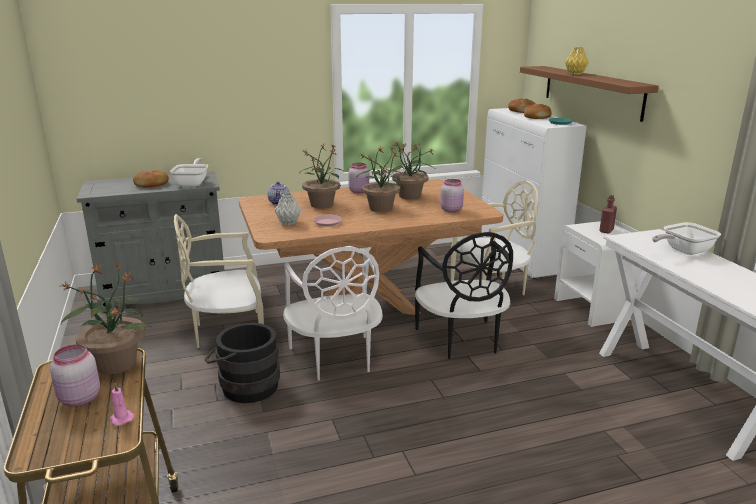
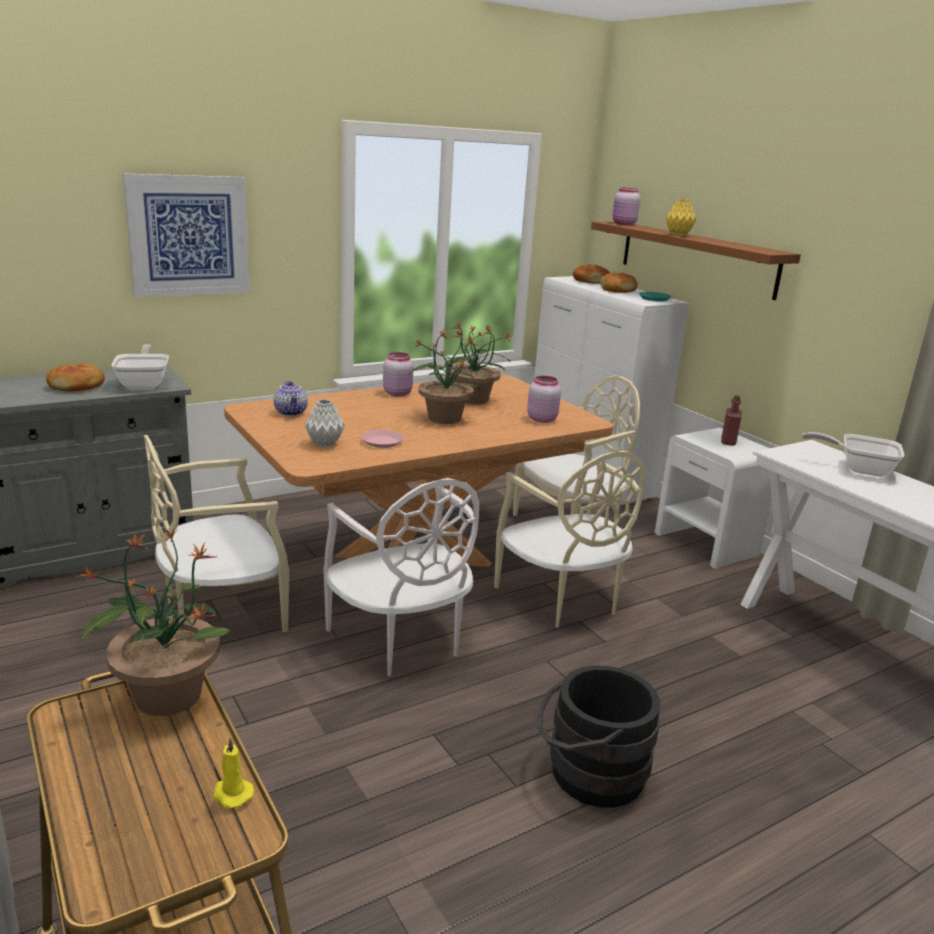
camera: 15 degrees left, 0 degrees up
pink jar [50,344,100,407] -> pink jar moved to [612,188,640,225]
pink candle [110,383,134,426] -> yellow candle [213,738,254,808]
black bucket [204,323,280,403] -> black bucket moved to [536,665,660,808]
potted plant [300,143,344,208] -> none
black chair [415,232,513,359] -> beige chair [494,450,645,628]
frying pan [652,222,721,255] -> frying pan turned 60 degrees clockwise [802,432,905,477]
none -> picture [123,173,250,297]

